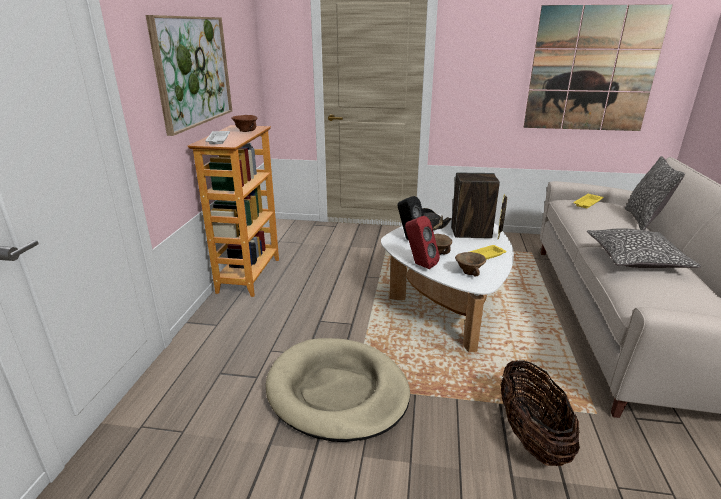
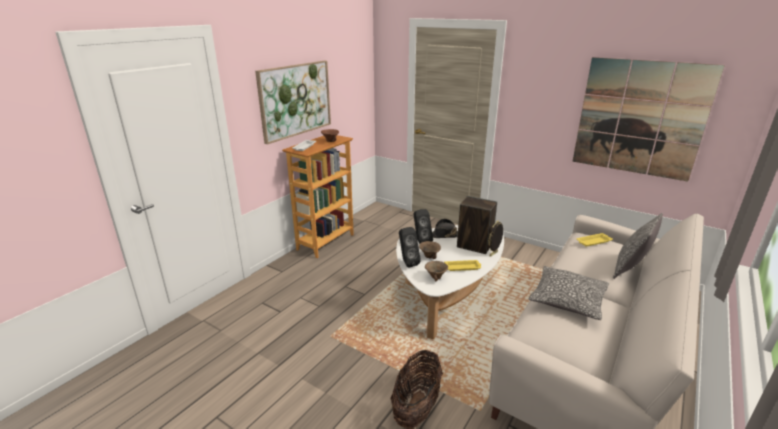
camera: 25 degrees right, 0 degrees up
beige dog bed [266,338,410,442] -> none
red speaker [405,216,440,269] -> black speaker [399,227,421,268]

